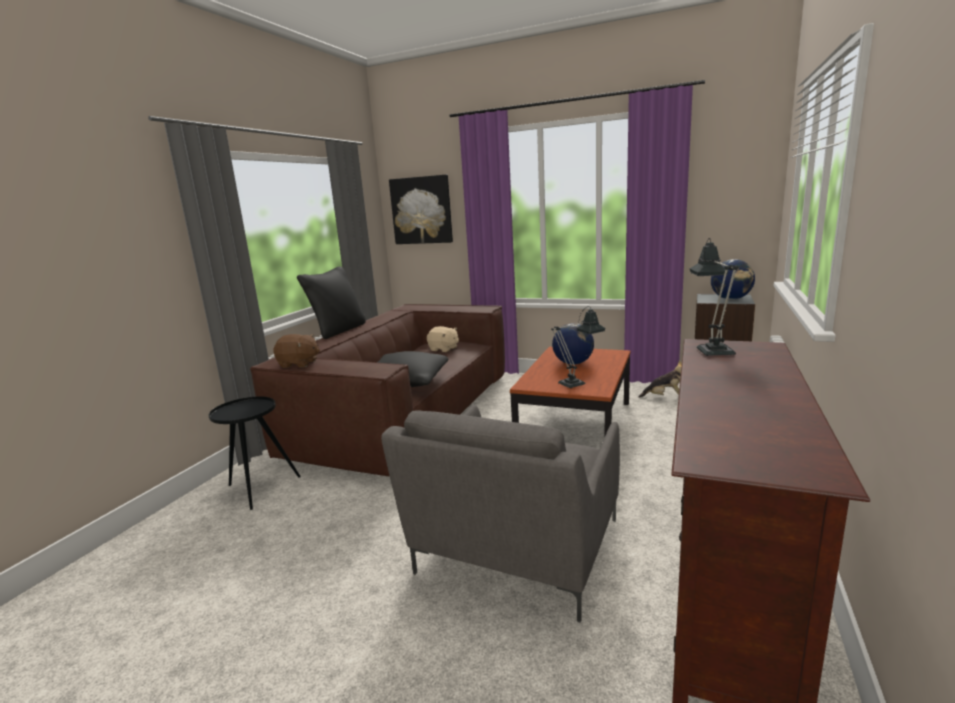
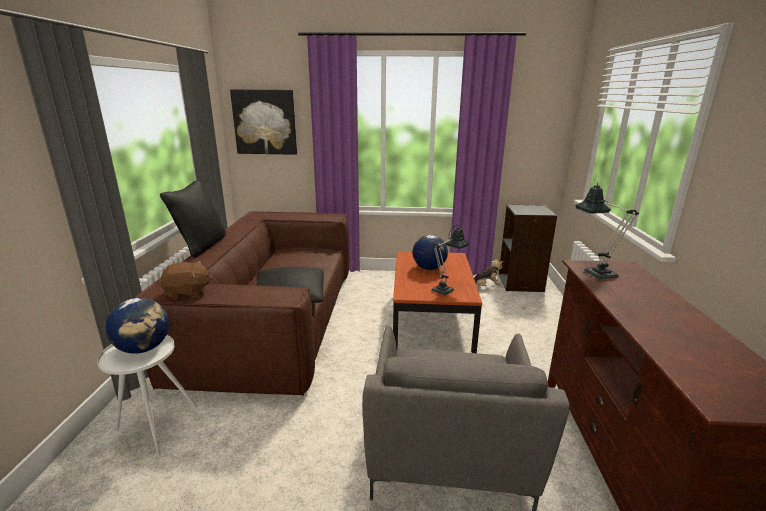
camera: 20 degrees left, 5 degrees up
black side table [208,397,301,510] -> white side table [97,335,198,457]
beige plush toy [427,326,459,352] -> none
globe [711,259,755,300] -> globe moved to [105,298,169,354]

